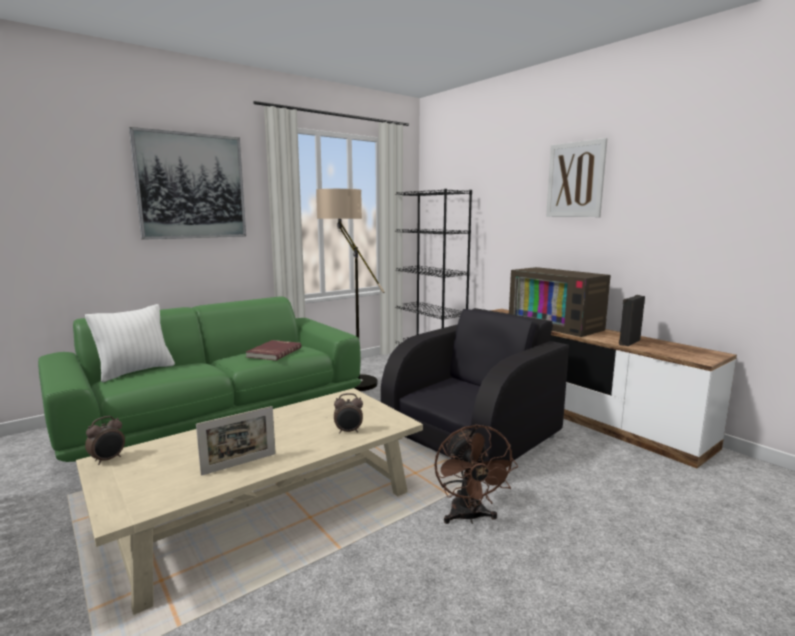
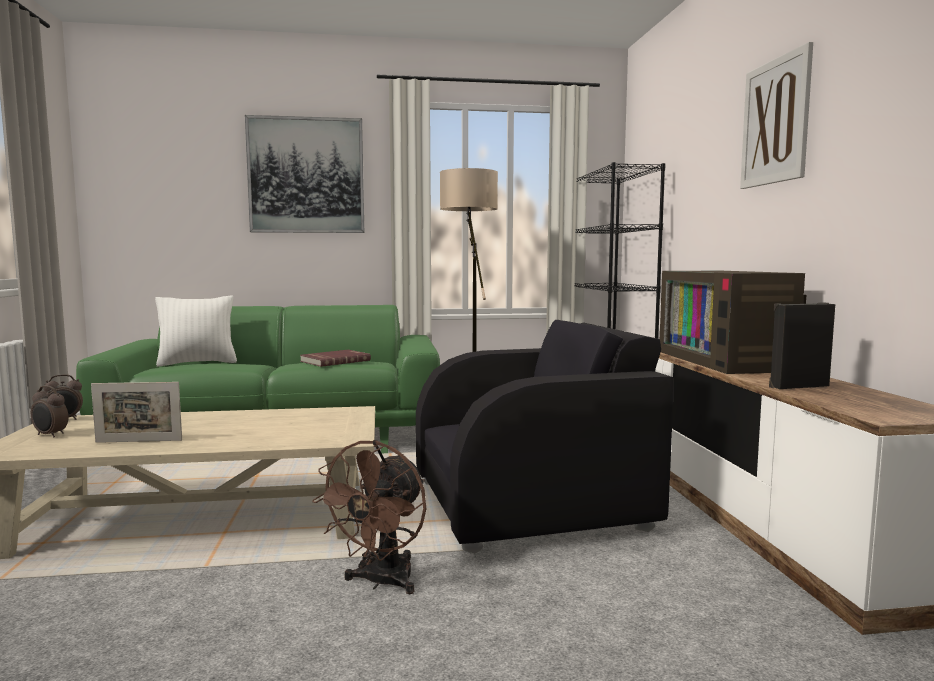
camera: 30 degrees right, 5 degrees down
alarm clock [334,393,363,434] -> alarm clock moved to [31,386,68,437]

